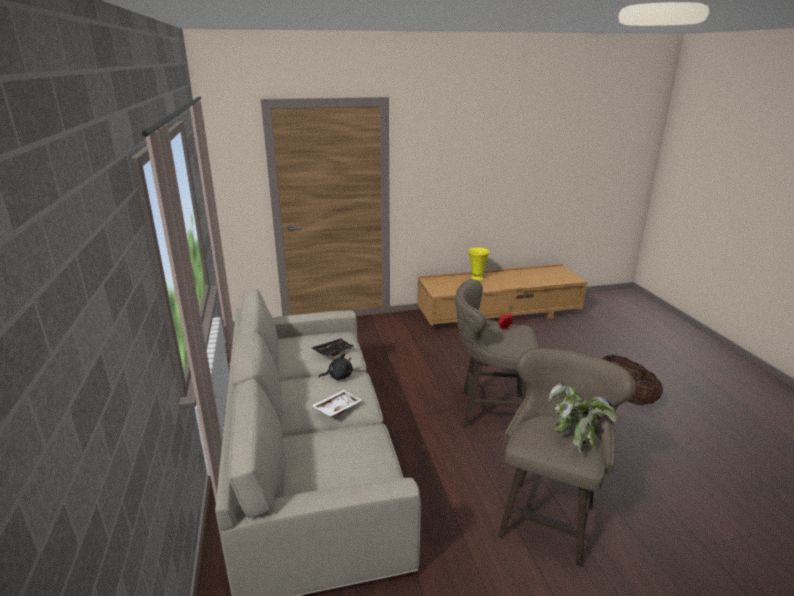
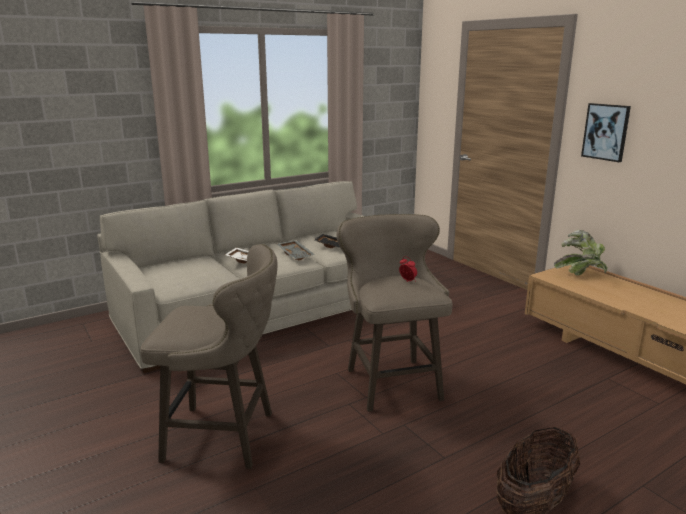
camera: 70 degrees right, 5 degrees down
black plush toy [318,353,353,380] -> grey tray [277,240,315,260]
yellow vase [468,247,490,281] -> none
potted plant [549,382,617,453] -> potted plant moved to [554,230,608,275]
none -> picture [581,103,631,162]

